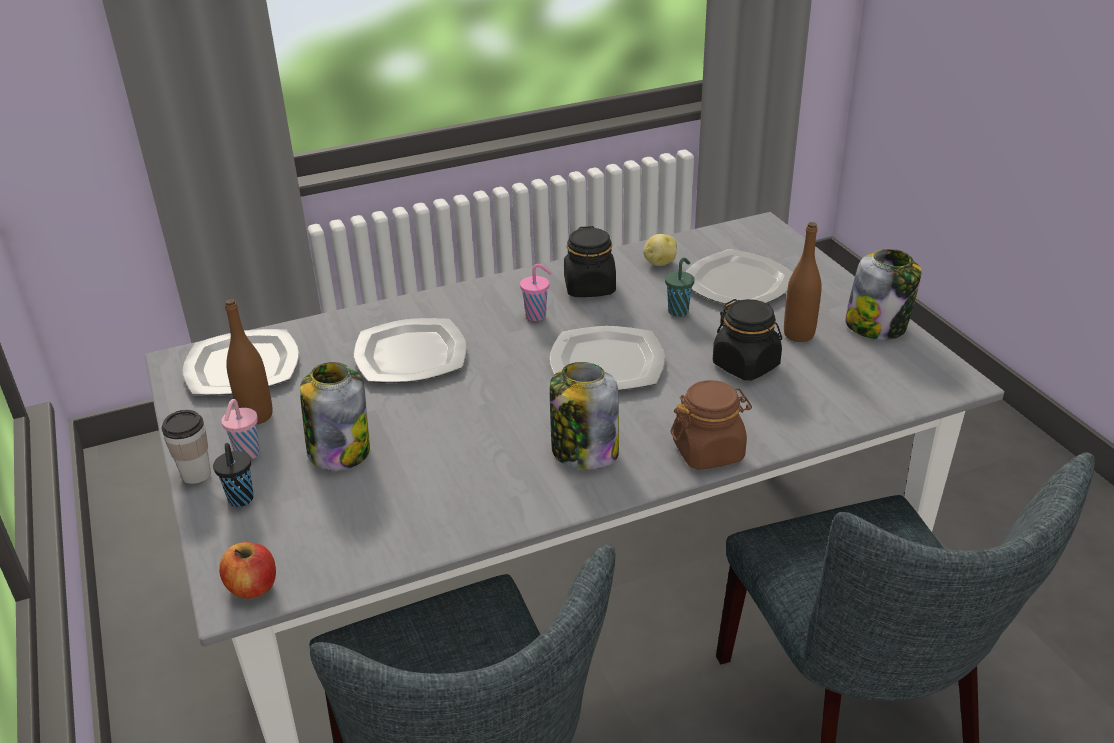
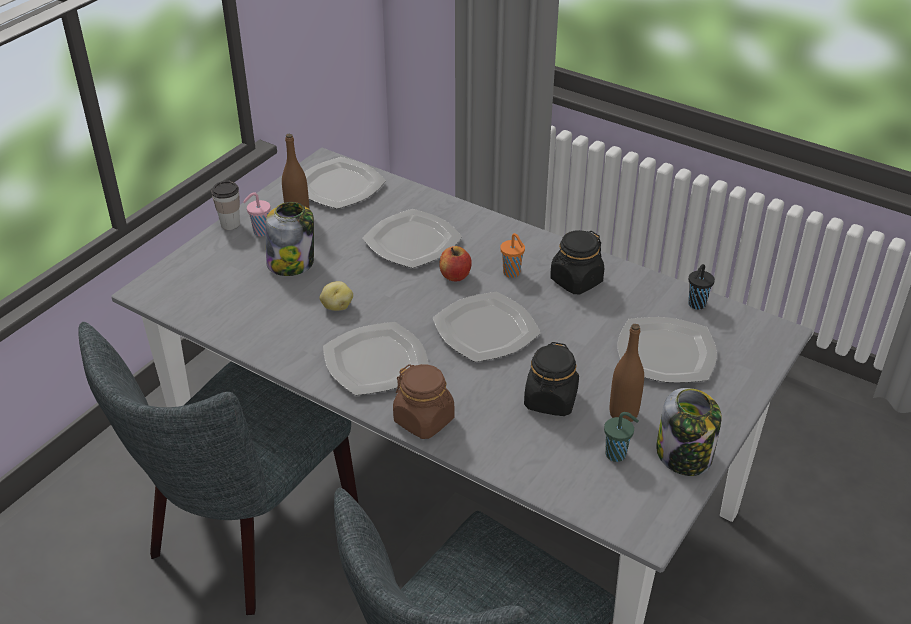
camera: 55 degrees right, 5 degrees up
black cup [213,443,254,507] -> black cup moved to [688,264,715,310]
apple [219,542,276,599] -> apple moved to [439,246,472,281]
pink cup [520,264,552,321] -> orange cup [500,233,525,278]
jar [550,362,619,470] -> plate [323,322,429,396]
potato [643,234,677,266] -> potato moved to [319,281,353,311]
green cup [665,257,695,317] -> green cup moved to [604,412,639,462]

